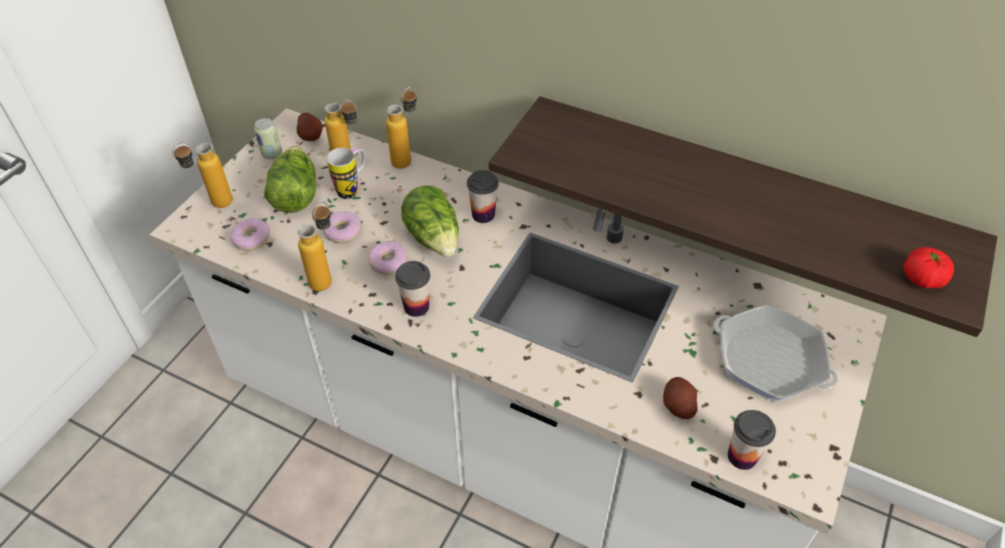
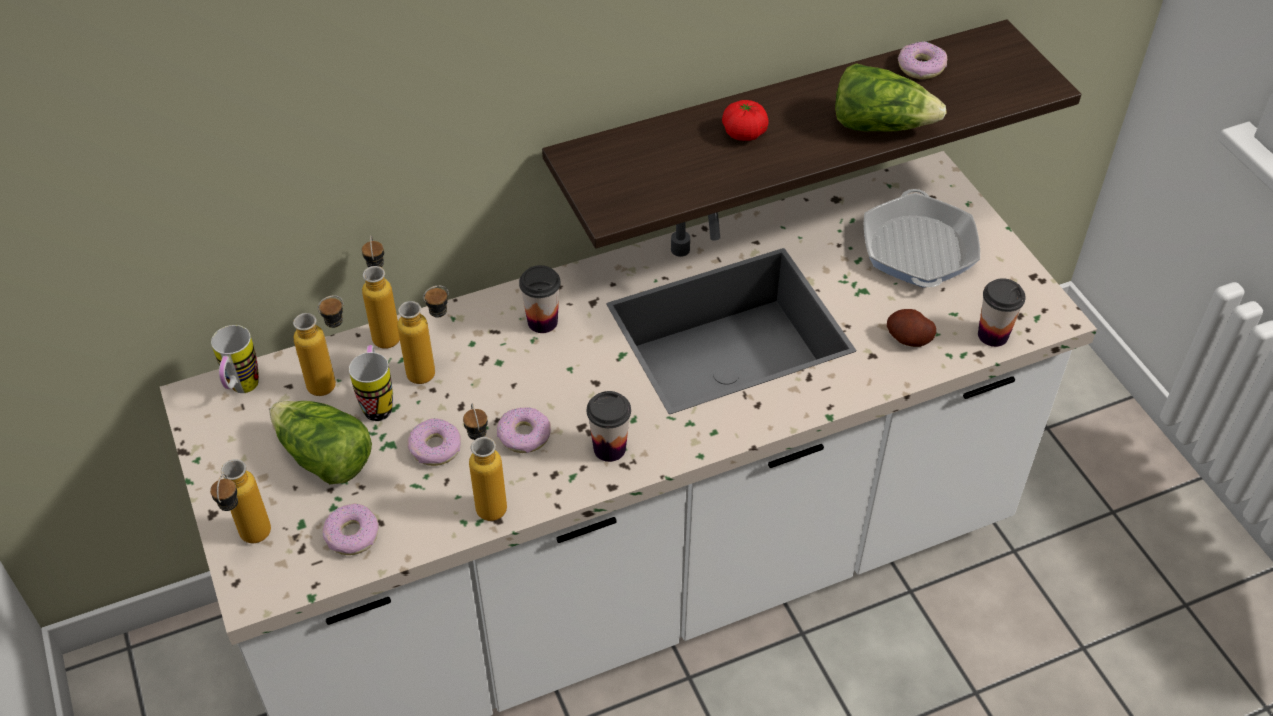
camera: 50 degrees left, 0 degrees up
can [254,118,282,159] -> none
potato [297,113,323,141] -> mug [211,325,259,393]
lettuce [401,185,459,257] -> lettuce moved to [835,63,947,132]
frying pan [714,304,838,402] -> frying pan turned 75 degrees counterclockwise [863,189,980,288]
tomato [904,247,954,289] -> tomato moved to [722,100,769,141]
none -> bottle [397,285,449,384]
none -> donut [898,42,947,79]

